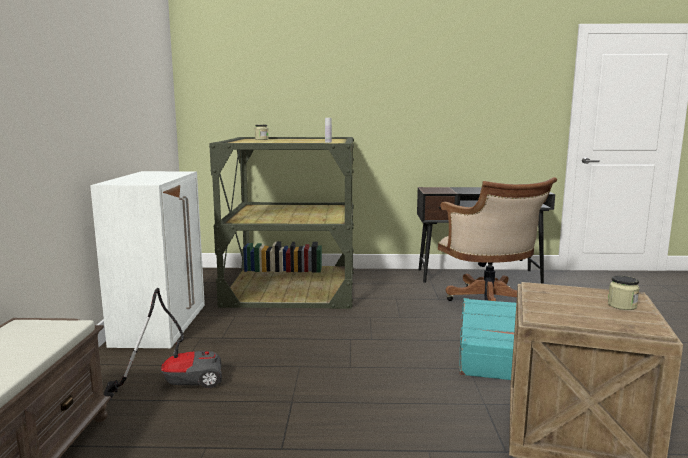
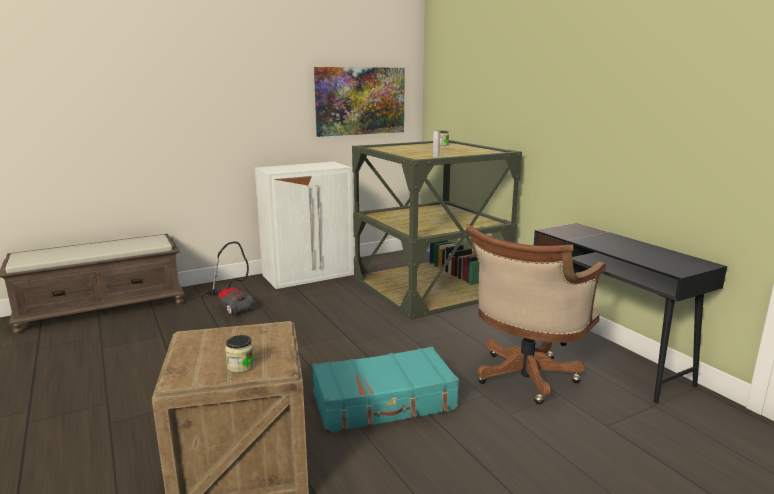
camera: 60 degrees right, 5 degrees up
none -> picture [314,67,405,137]

